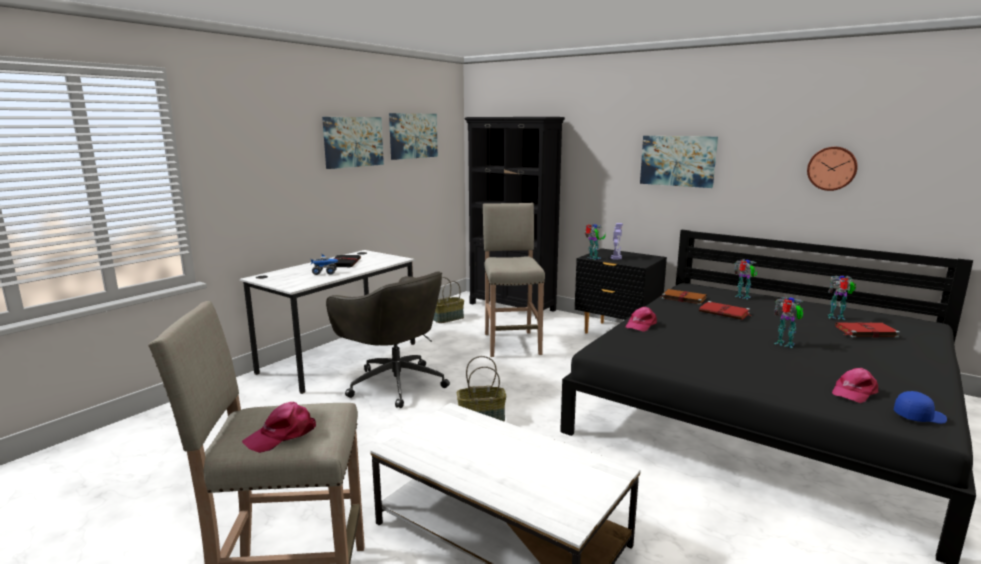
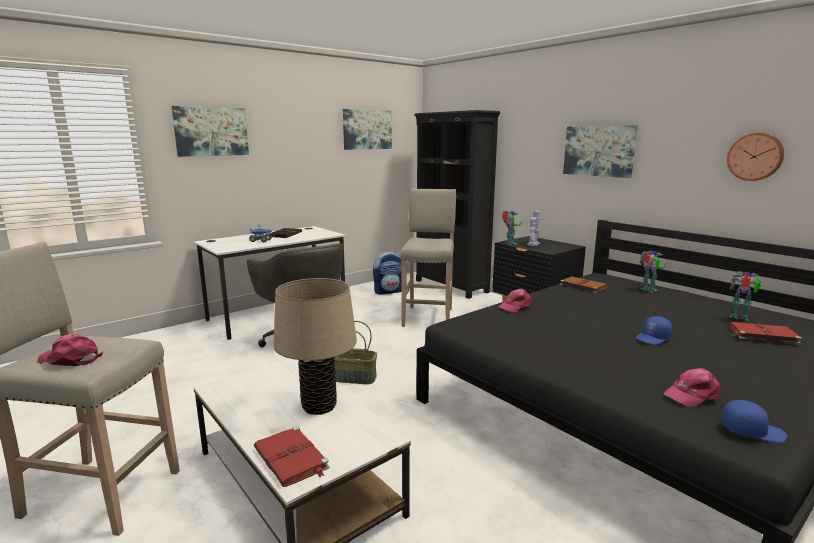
camera: 15 degrees right, 0 degrees up
pink cap [242,402,316,453] -> pink cap turned 45 degrees clockwise [37,334,103,366]
picture [322,117,384,169] -> picture moved to [171,106,249,157]
basket [433,277,464,323] -> backpack [373,252,402,295]
red book [699,301,752,320] -> red book moved to [254,426,330,487]
toy robot [774,296,804,348] -> blue cap [636,316,672,345]
none -> beige table lamp [274,278,357,415]

